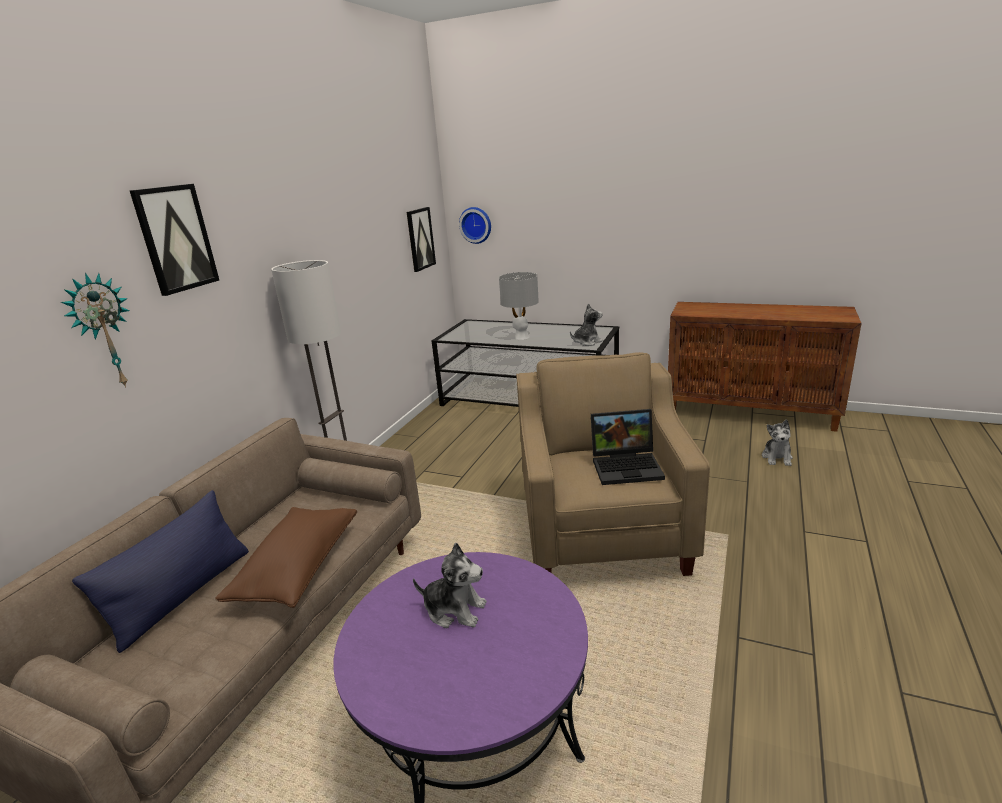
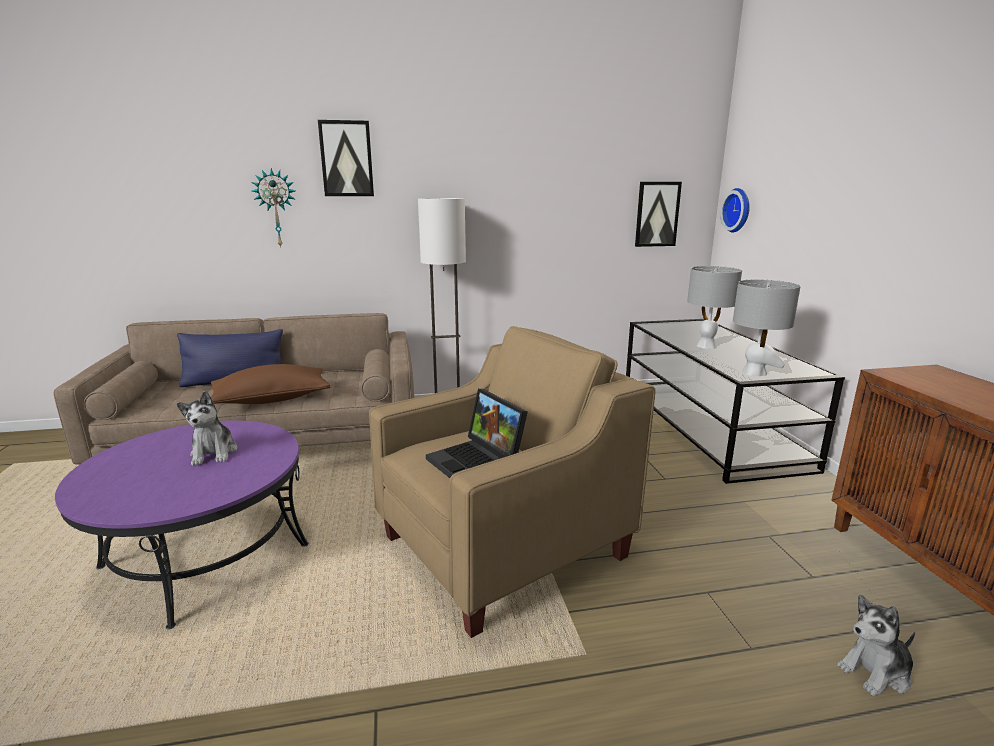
camera: 55 degrees right, 5 degrees down
plush toy [570,303,603,346] -> grey table lamp [733,279,801,376]

